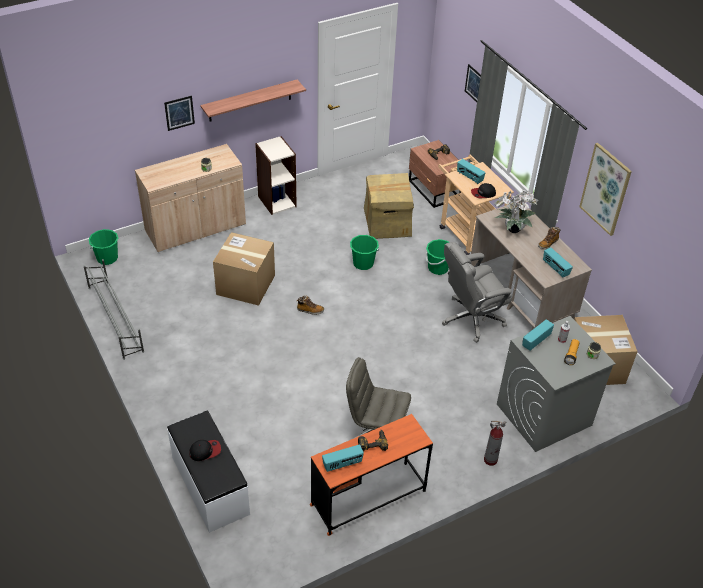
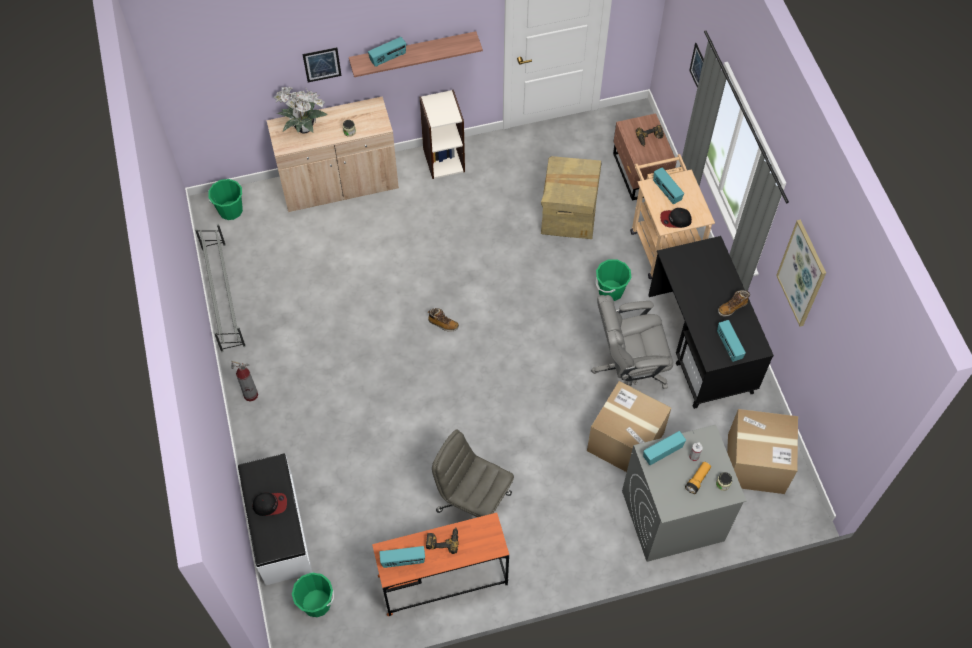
camera: 15 degrees right, 15 degrees up
cardboard box [213,232,275,306] -> cardboard box moved to [587,381,671,472]
green bucket [350,235,379,270] -> green bucket moved to [292,573,334,617]
beige desk [471,205,592,330] -> black desk [648,236,774,409]
fire extinguisher [484,421,507,466] -> fire extinguisher moved to [231,361,258,402]
potted plant [493,189,539,233] -> potted plant moved to [273,87,328,134]
none -> radio [368,37,406,67]

